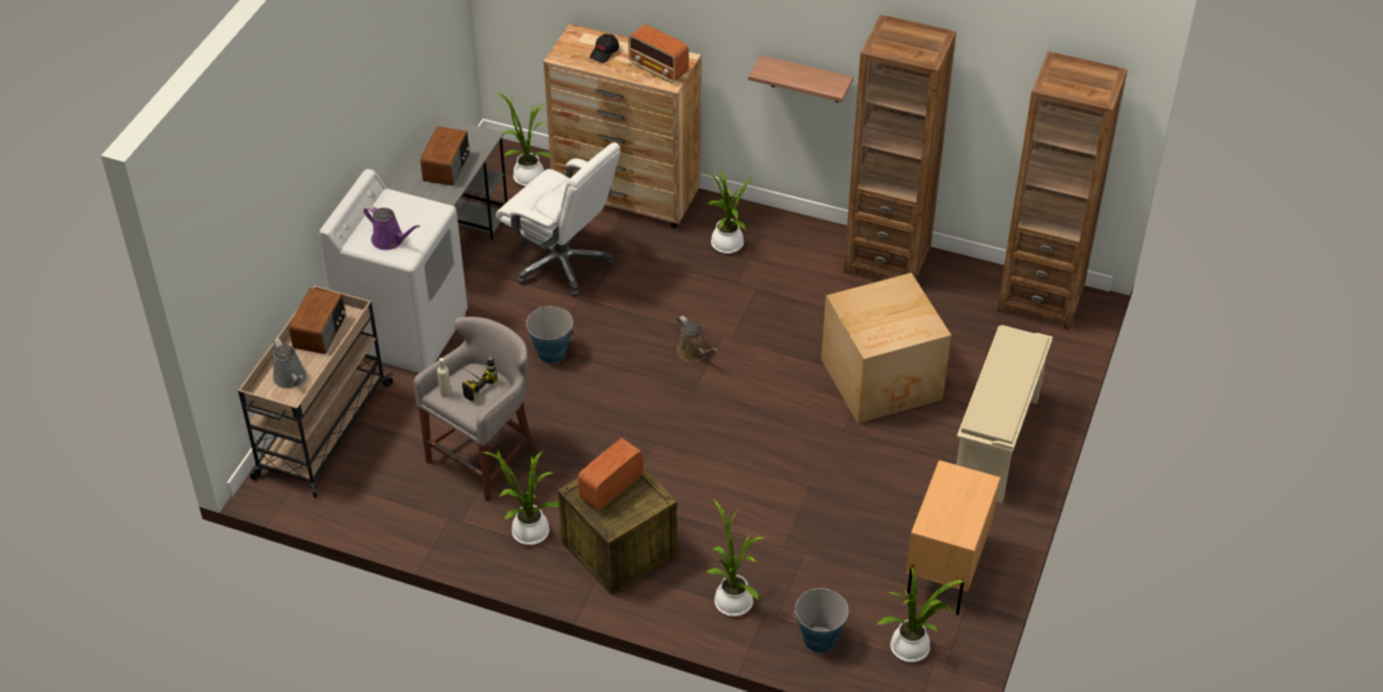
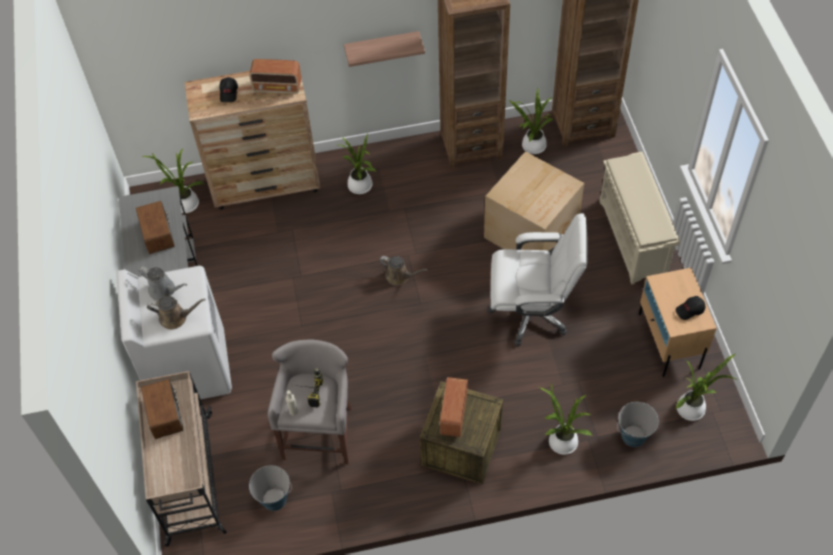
camera: 30 degrees left, 10 degrees up
grey watering can [273,338,307,389] -> grey watering can moved to [138,266,187,301]
purple watering can [364,205,420,250] -> brown watering can [147,296,206,330]
potted plant [483,449,559,545] -> potted plant moved to [509,88,553,154]
white office chair [496,142,621,297] -> white office chair moved to [488,213,588,346]
bucket [526,306,574,364] -> bucket moved to [249,465,292,511]
none -> black cap [675,296,705,320]

